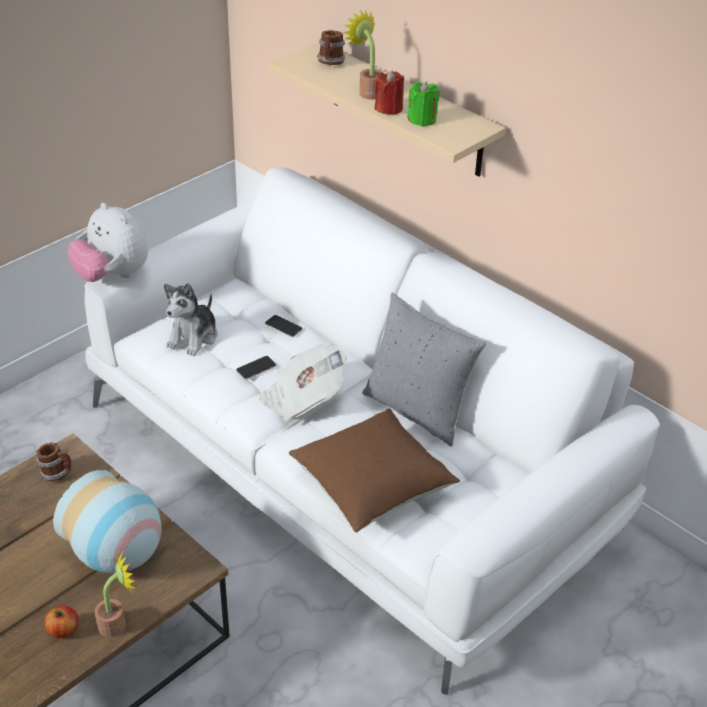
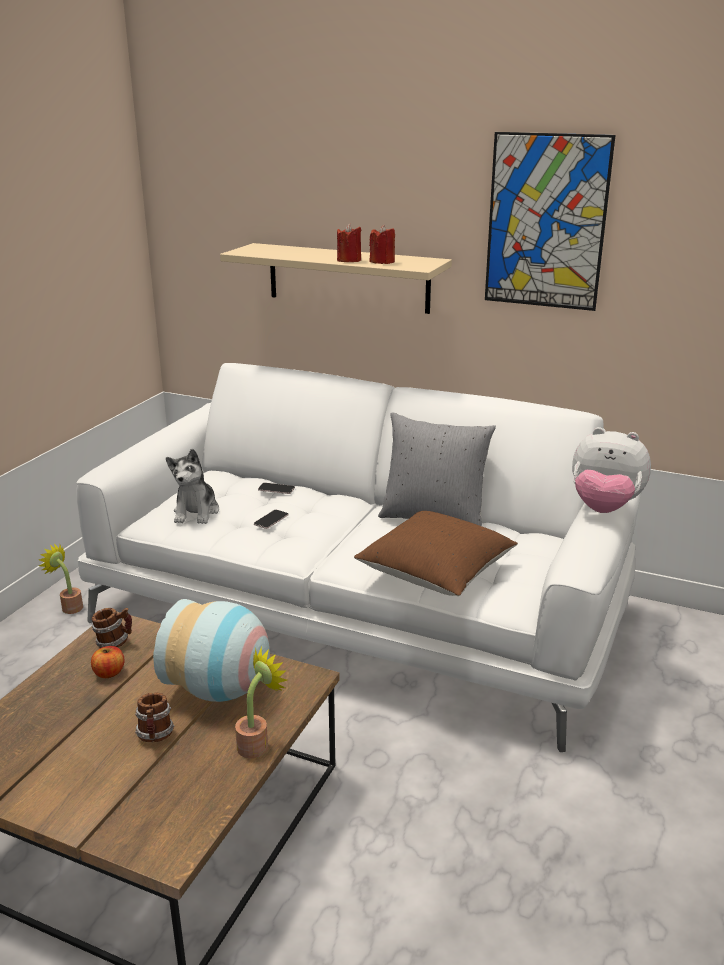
camera: 20 degrees left, 15 degrees down
apple [45,605,79,638] -> apple moved to [91,646,124,678]
plush toy [68,203,148,282] -> plush toy moved to [572,427,651,513]
newspaper [259,344,347,421] -> none
mug [317,30,345,65] -> mug moved to [135,693,174,742]
potted plant [343,10,383,100] -> potted plant moved to [39,544,83,614]
green candle [407,82,440,127] -> red candle [369,225,395,264]
none -> picture [485,132,616,311]

